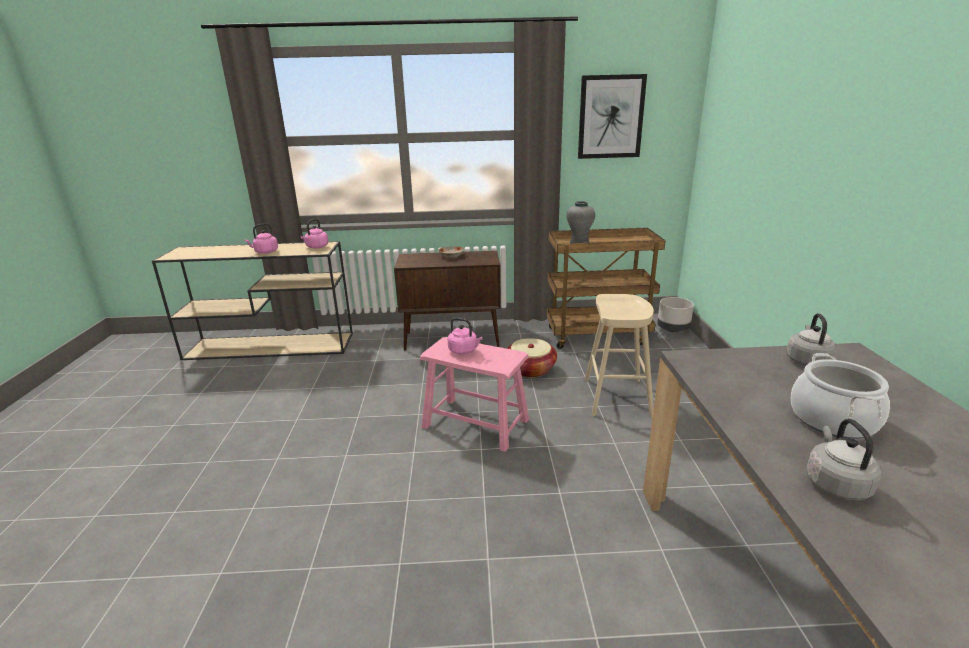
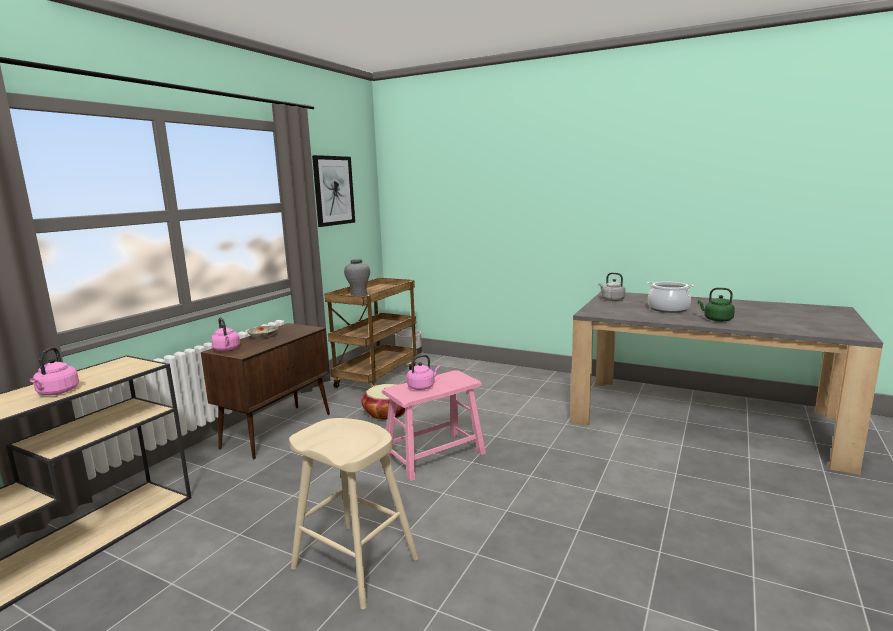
camera: 60 degrees left, 10 degrees down
pink kettle [301,219,328,248] -> pink kettle moved to [211,317,240,351]
beige stool [585,294,654,418] -> beige stool moved to [289,418,418,609]
grey kettle [806,419,881,501] -> green kettle [698,287,735,322]

